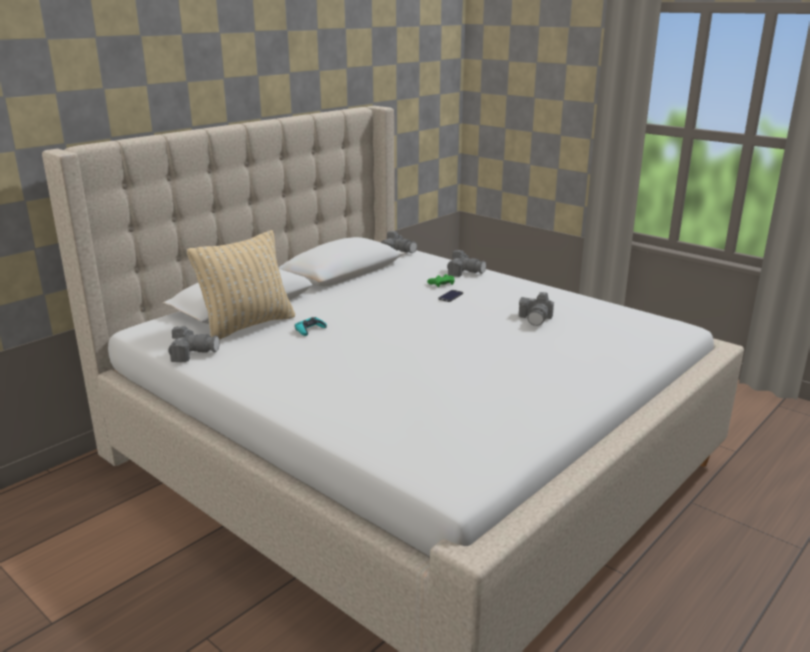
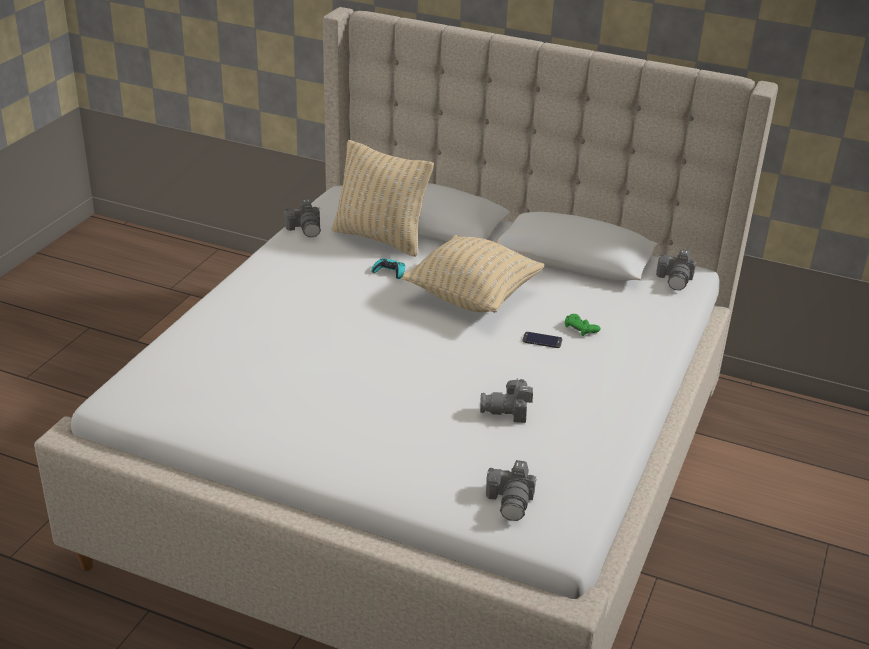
camera: 70 degrees right, 10 degrees up
camera [447,250,486,277] -> camera moved to [486,460,537,521]
none -> beige pillow [402,235,544,313]

